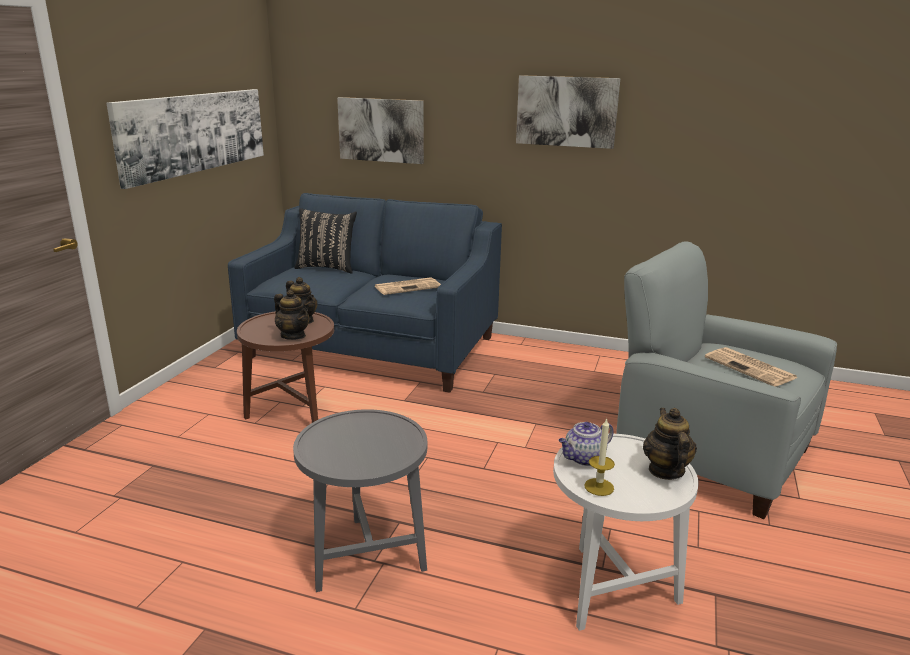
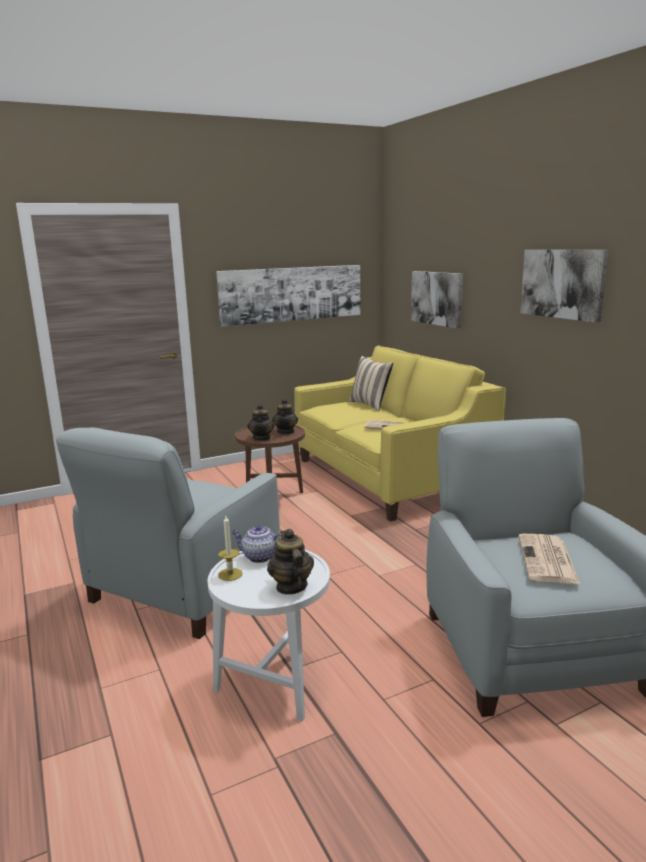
camera: 45 degrees right, 5 degrees down
blue sofa [228,193,502,393] -> yellow sofa [294,345,506,522]
grey side table [293,409,427,592] -> grey armchair [56,428,280,639]
black pillow [294,208,357,273] -> beige pillow [349,356,393,411]
teapot [643,408,697,480] -> teapot turned 60 degrees counterclockwise [267,529,314,595]

